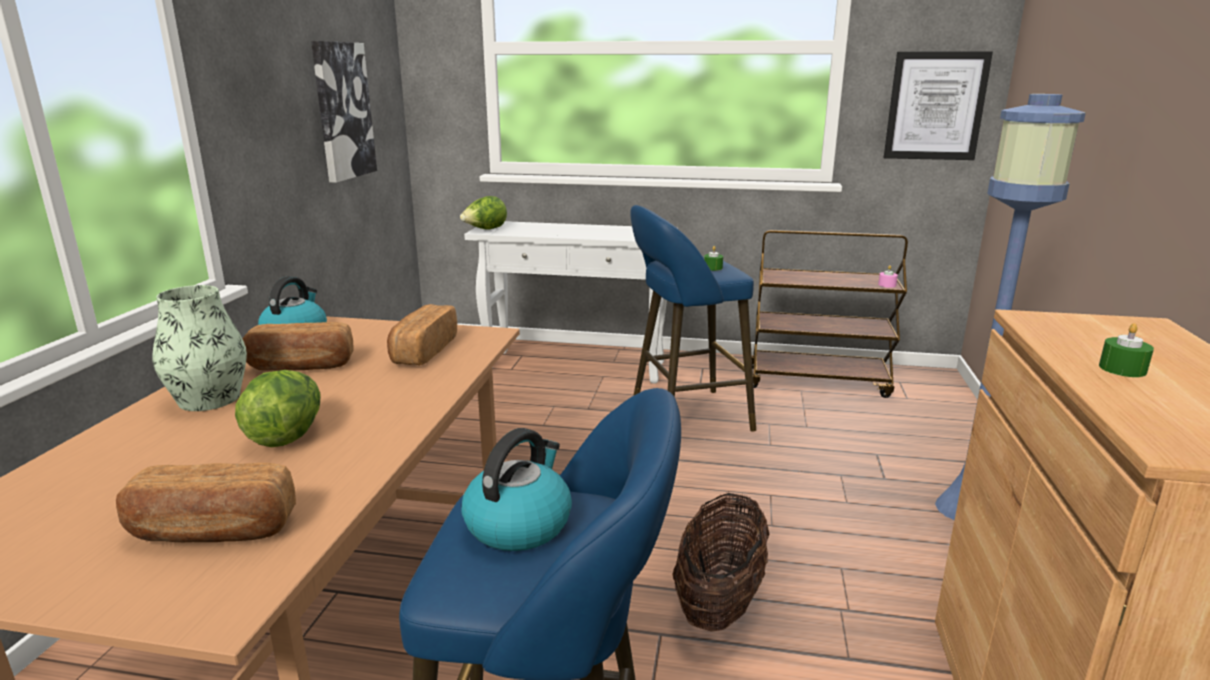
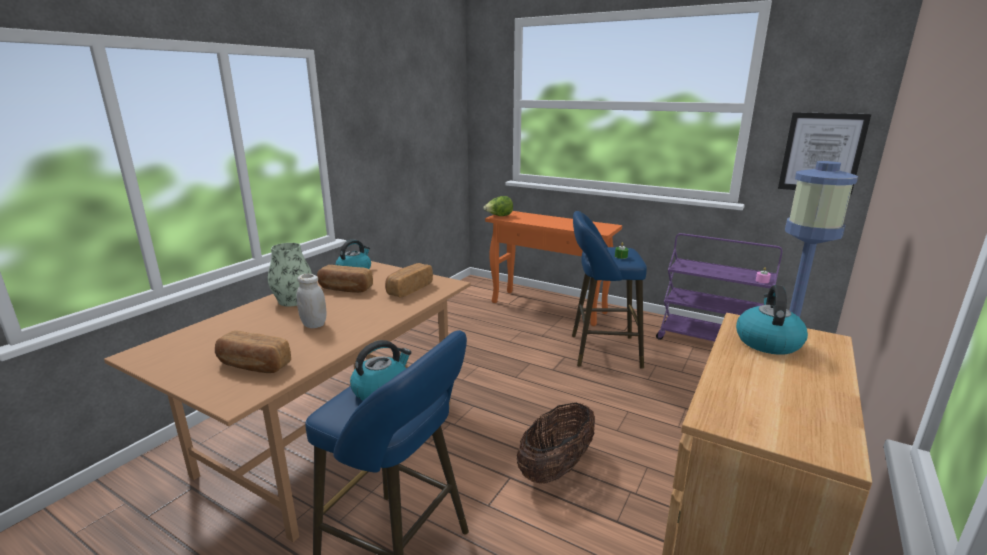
camera: 20 degrees right, 0 degrees up
lettuce [235,370,321,447] -> white jar [297,274,327,328]
picture [311,41,377,183] -> none
white console table [464,221,667,384] -> orange console table [485,211,622,326]
brown cart [752,230,908,398] -> purple cart [656,233,782,341]
green candle [1099,323,1154,377] -> none
none -> kettle [736,285,808,355]

